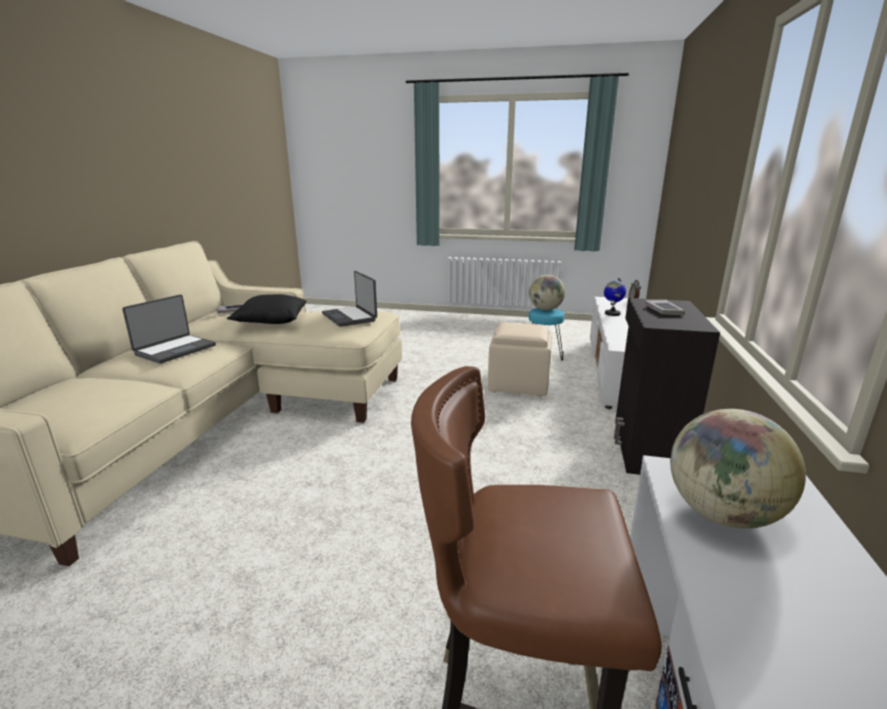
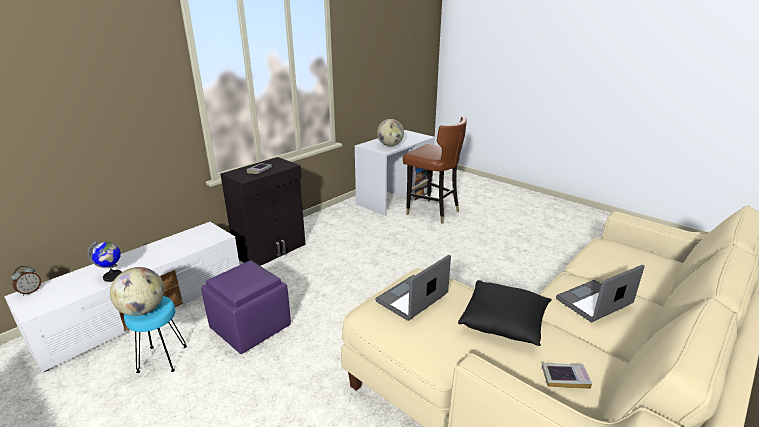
camera: 150 degrees left, 5 degrees up
laptop [322,271,377,327] -> laptop turned 135 degrees counterclockwise [375,255,451,321]
beige ottoman [488,323,552,397] -> purple ottoman [201,260,291,354]

